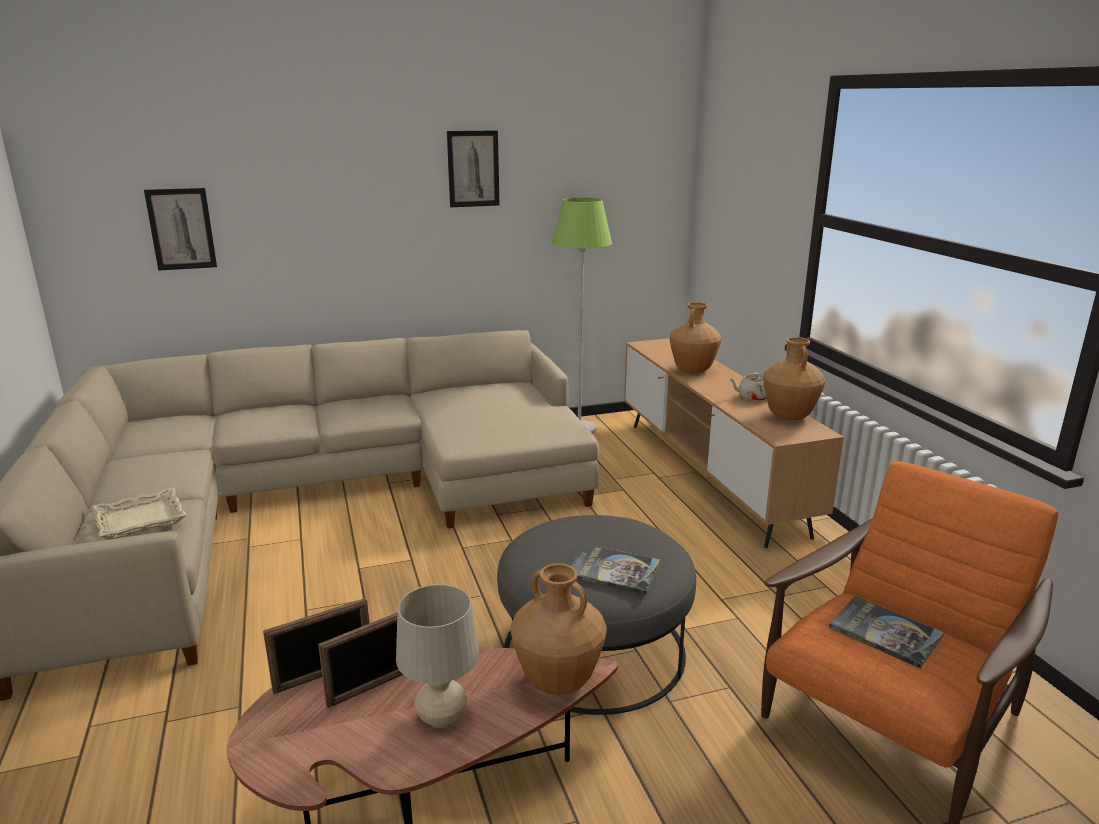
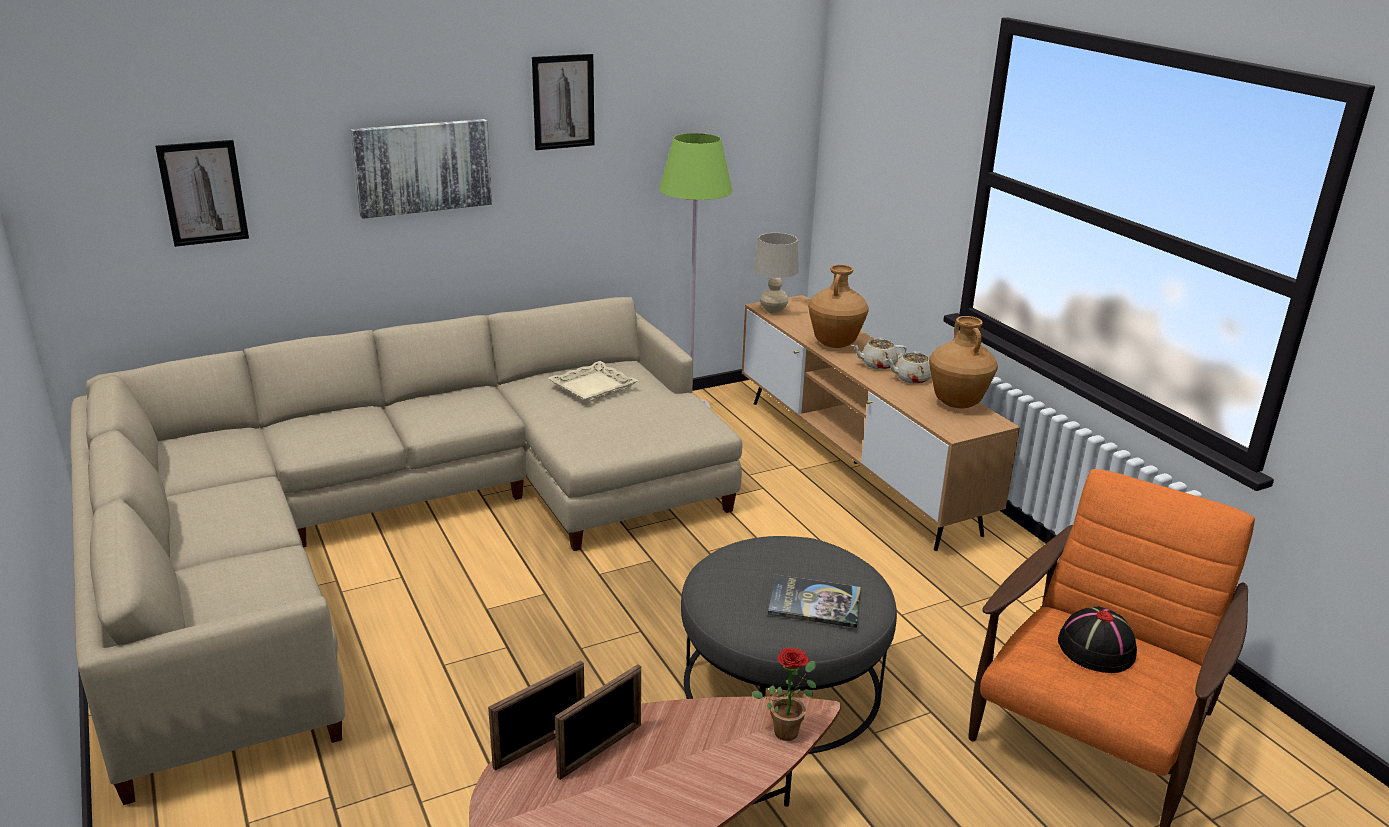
camera: 10 degrees left, 5 degrees up
beige tray [92,487,186,539] -> beige tray moved to [548,361,638,402]
beige table lamp [396,584,479,728] -> beige table lamp moved to [754,233,799,313]
brown vase [510,563,607,695] -> potted plant [752,648,816,741]
book [829,596,944,668] -> black hat [1058,606,1137,673]
none -> picture [350,119,492,219]
none -> beige teapot [851,338,907,369]

